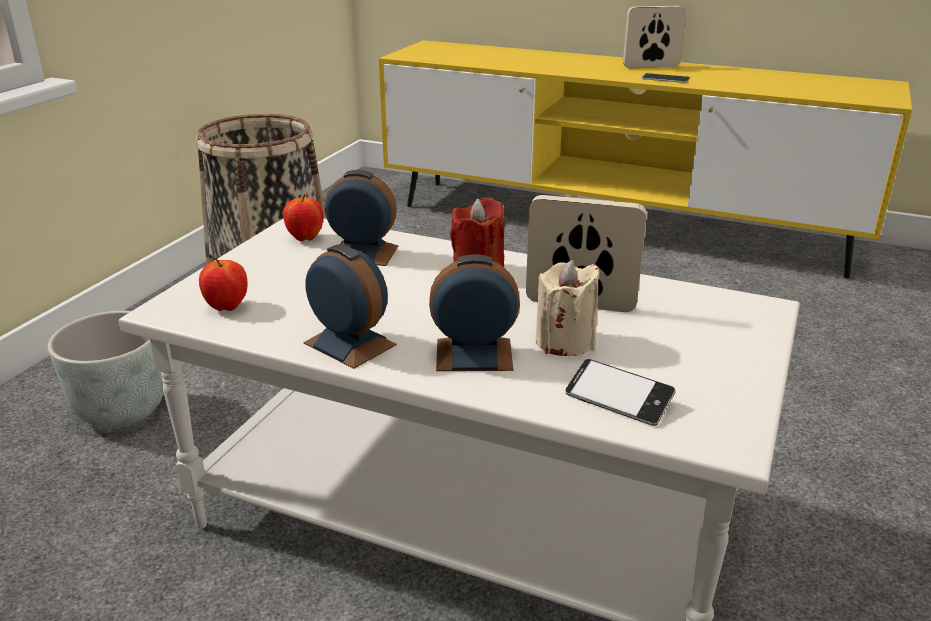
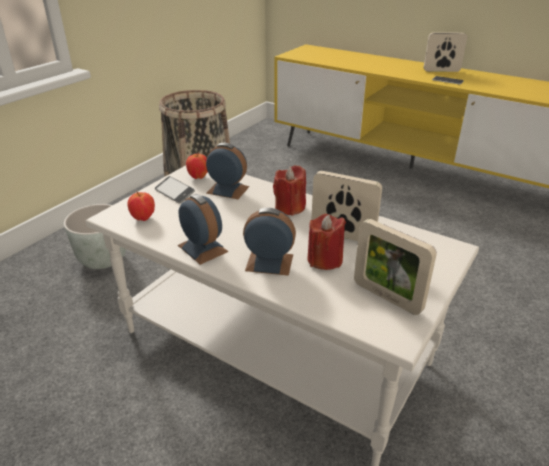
camera: 10 degrees right, 5 degrees up
beige candle [536,260,599,356] -> red candle [307,214,346,270]
phone [565,359,675,426] -> phone moved to [155,176,195,204]
none -> picture frame [354,219,437,315]

